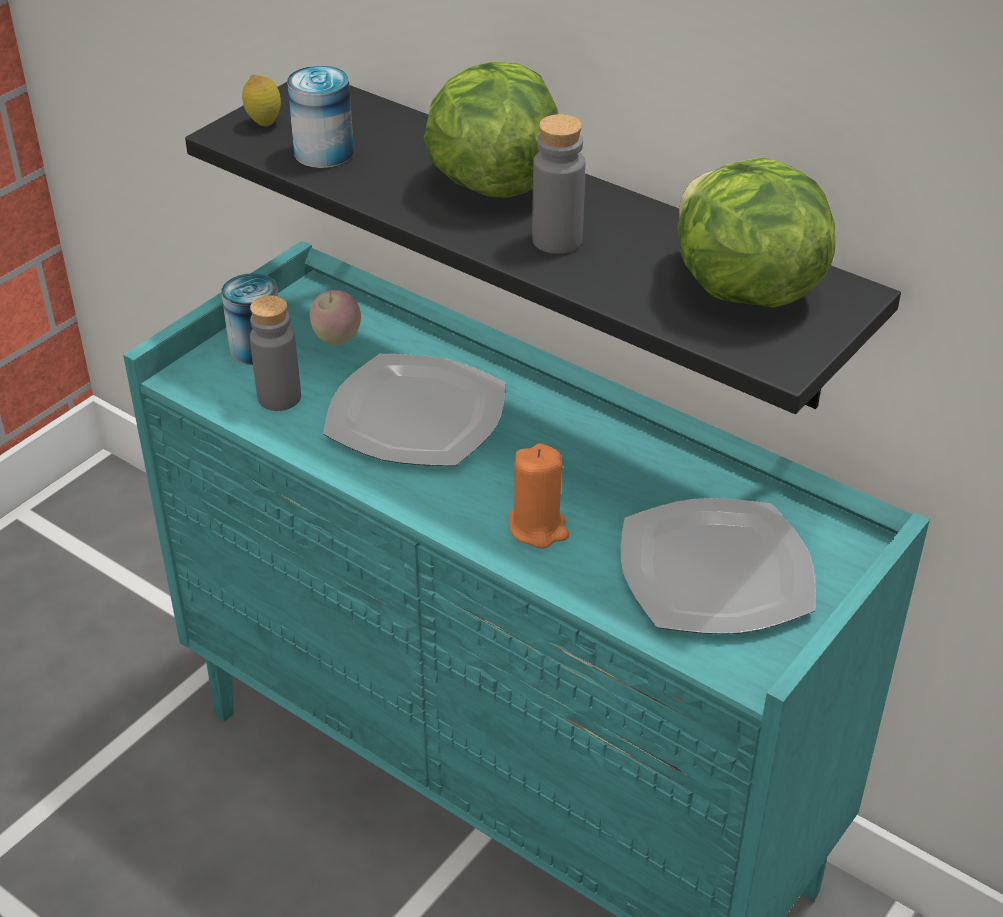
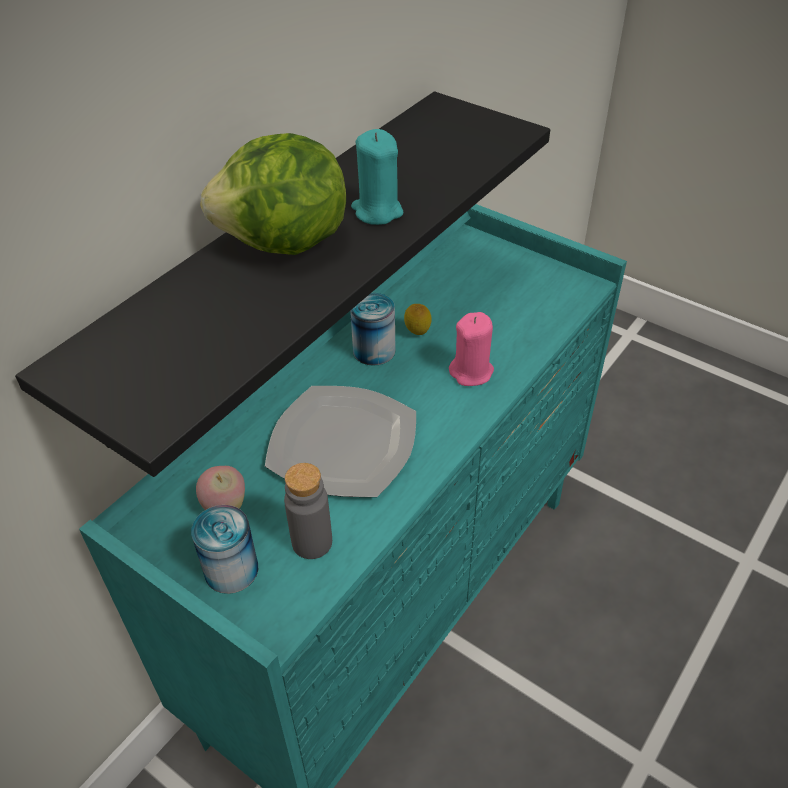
camera: 90 degrees left, 5 degrees up
lemon [242,75,281,127] -> lemon moved to [404,304,432,335]
can [287,66,354,168] -> can moved to [350,293,396,366]
orange candle [509,443,569,549] -> pink candle [449,312,494,386]
grey bottle [532,114,585,254] -> turquoise candle [351,129,403,225]
plate [621,498,816,634] -> none
lettuce [678,158,835,308] -> none

